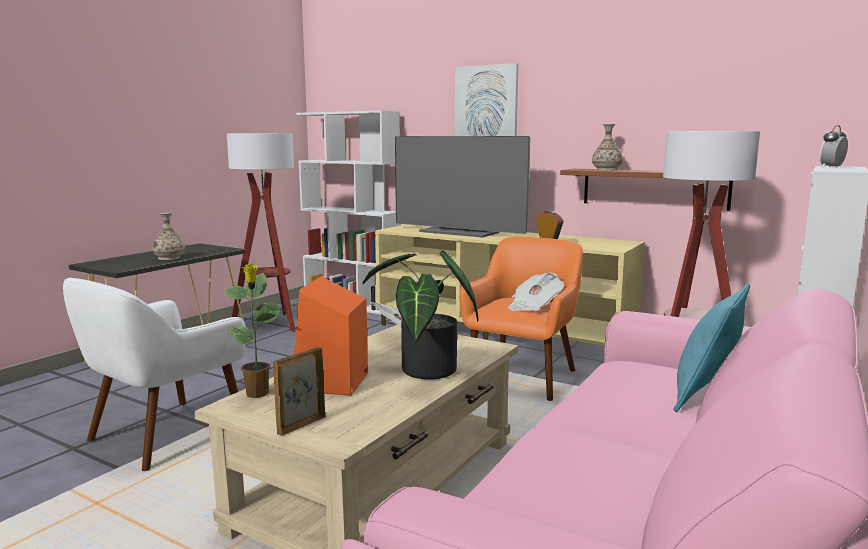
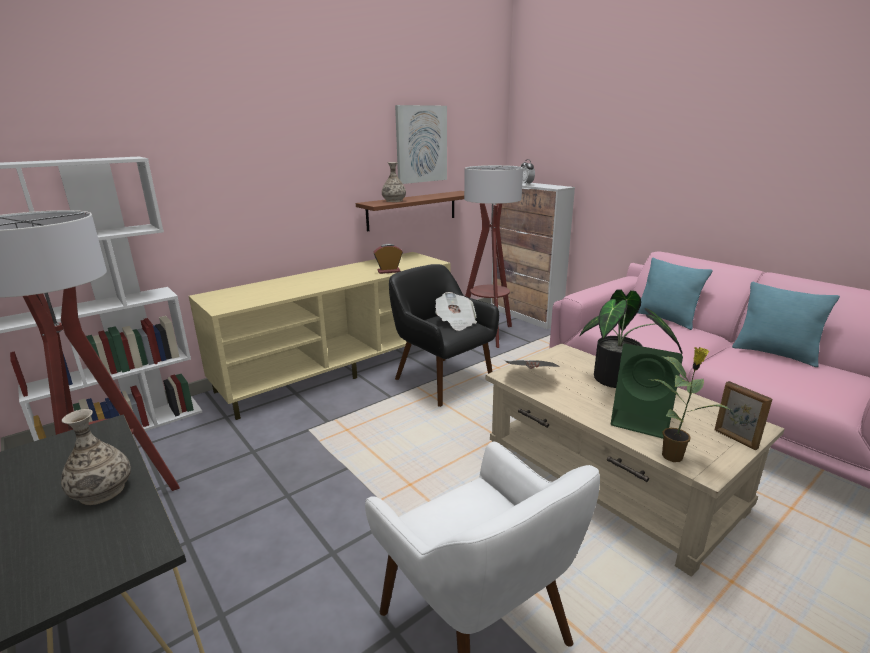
camera: 70 degrees left, 10 degrees up
orange speaker [294,276,368,395] -> green speaker [611,343,683,439]
television [395,136,530,238] -> none
picture [455,63,518,136] -> picture moved to [395,105,447,184]
orange armchair [459,237,583,401] -> black armchair [389,264,499,407]
none -> turquoise pillow [732,282,840,367]

